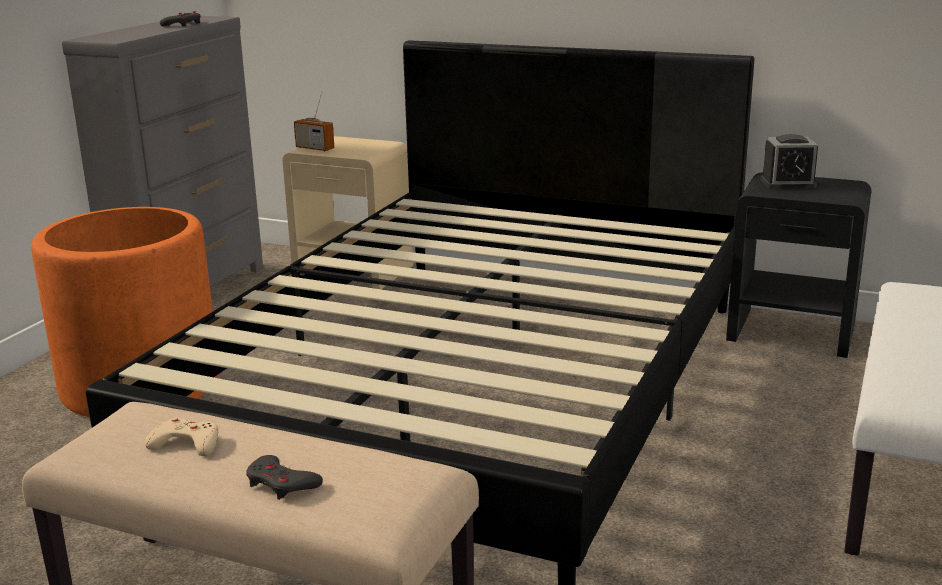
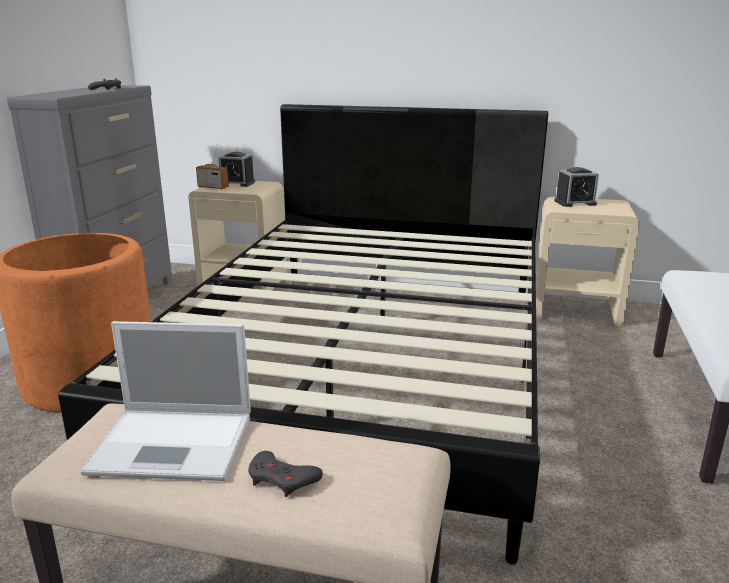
camera: 10 degrees left, 0 degrees up
beige game controller [145,417,218,456] -> laptop [80,321,251,481]
black nightstand [726,173,872,358] -> beige nightstand [536,197,640,327]
none -> alarm clock [219,152,255,187]

